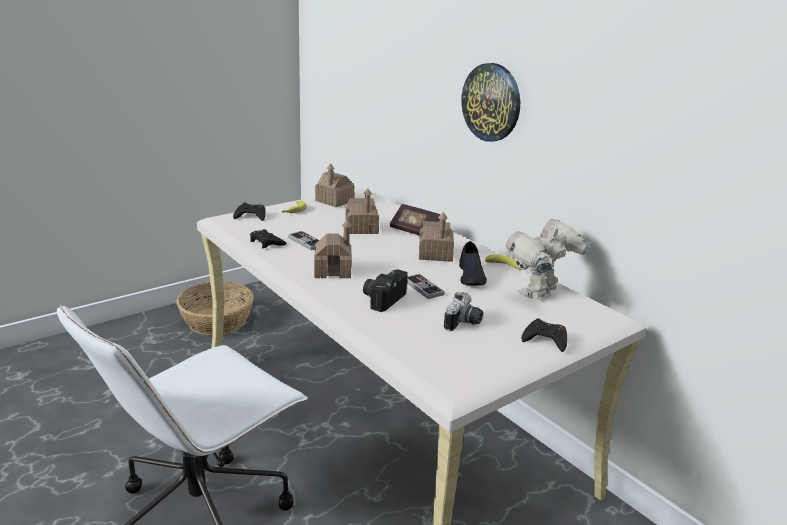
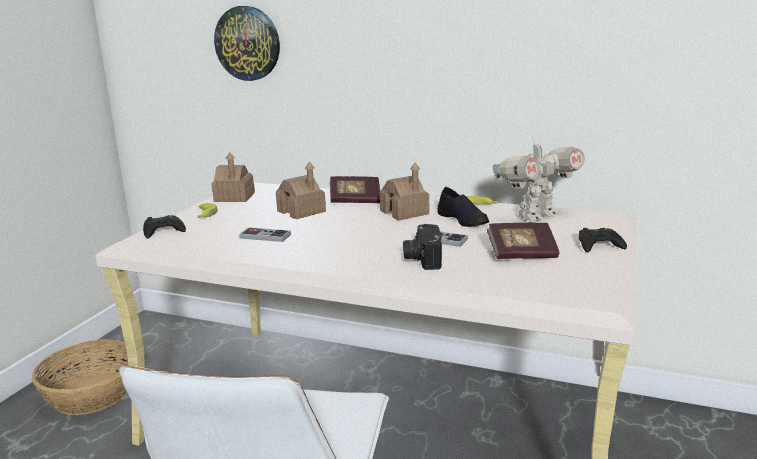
camera: 30 degrees left, 5 degrees down
black game controller [250,229,287,248] -> none
toy house [314,220,352,278] -> none
camera [444,292,483,331] -> book [487,223,560,259]
wall clock [461,63,520,142] -> wall clock moved to [214,6,280,81]
toy robot [506,219,590,300] -> toy robot turned 135 degrees counterclockwise [493,137,585,221]

